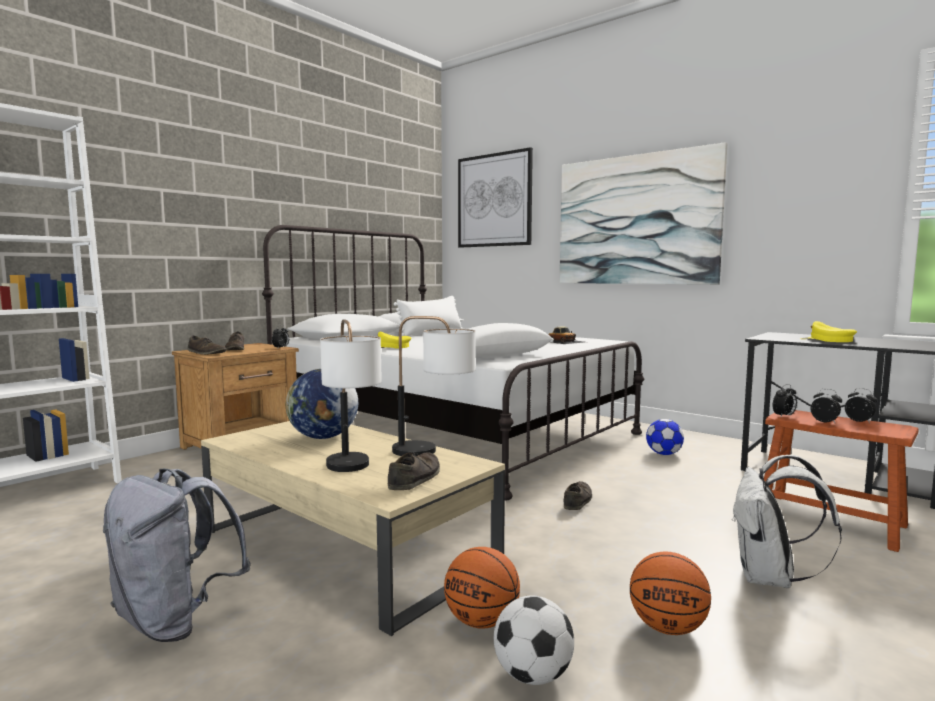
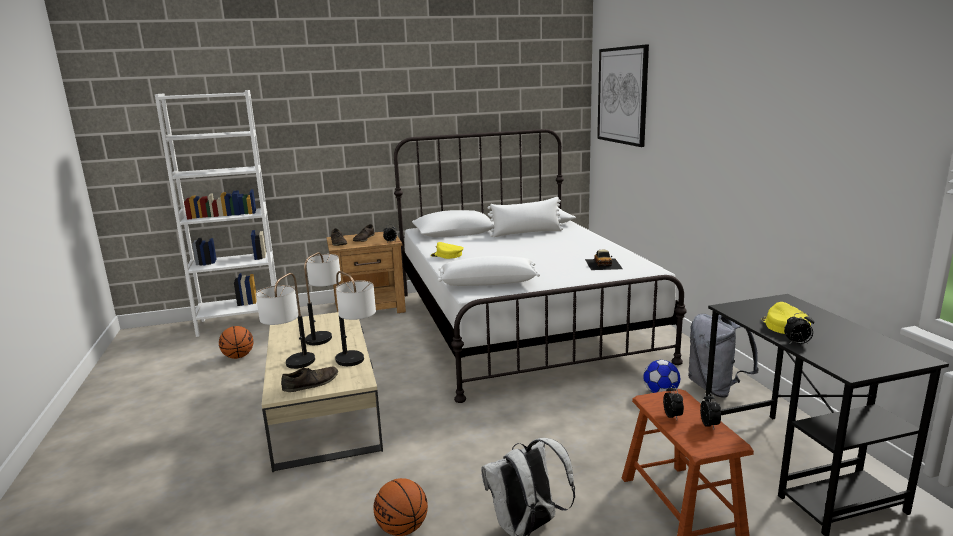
camera: 35 degrees right, 10 degrees up
grey backpack [103,469,251,642] -> grey backpack moved to [688,314,759,398]
globe [286,369,358,439] -> table lamp [304,252,341,345]
basketball [444,547,520,628] -> basketball moved to [219,326,253,359]
football [494,595,574,685] -> none
picture [560,142,727,285] -> none
brown shoe [564,481,592,510] -> none
alarm clock [773,384,797,418] -> alarm clock moved to [784,313,814,344]

